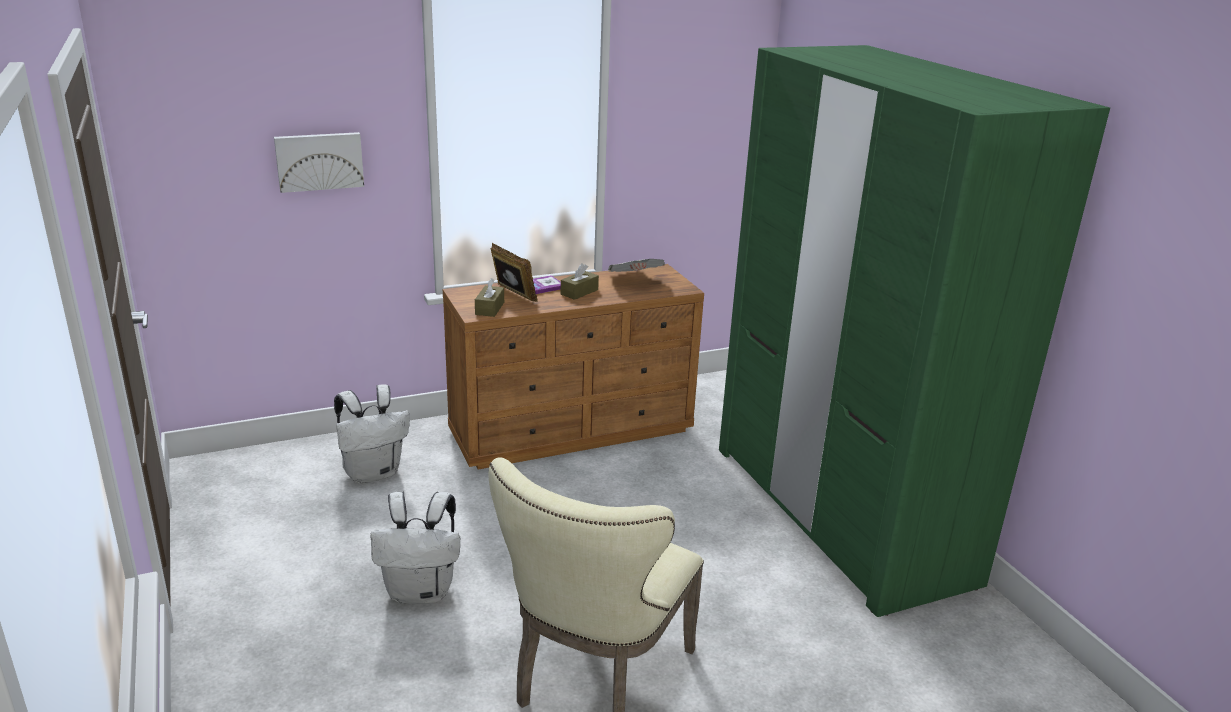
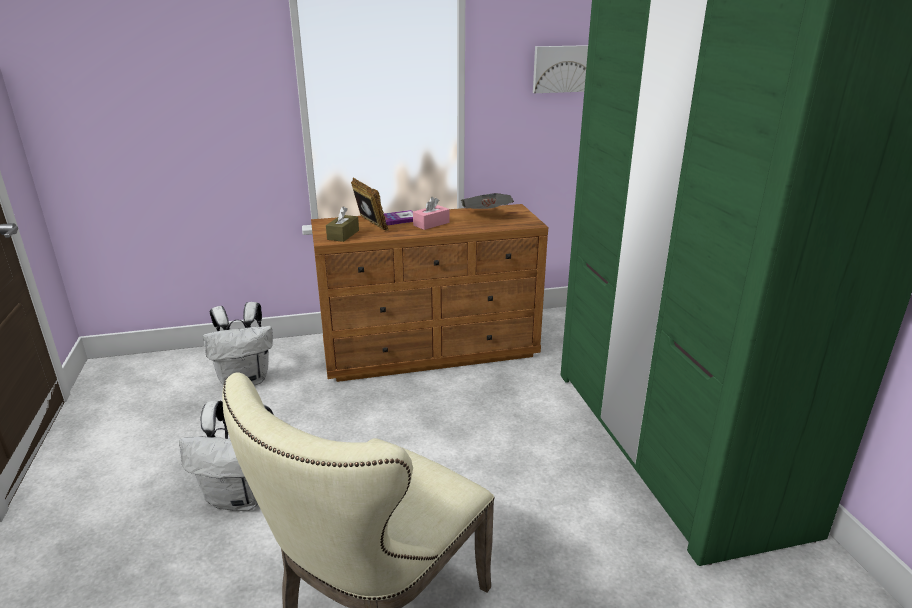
camera: 10 degrees right, 0 degrees up
picture [274,132,364,193] -> picture moved to [533,45,588,93]
brown tissue box [561,263,599,300] -> pink tissue box [413,197,449,230]

